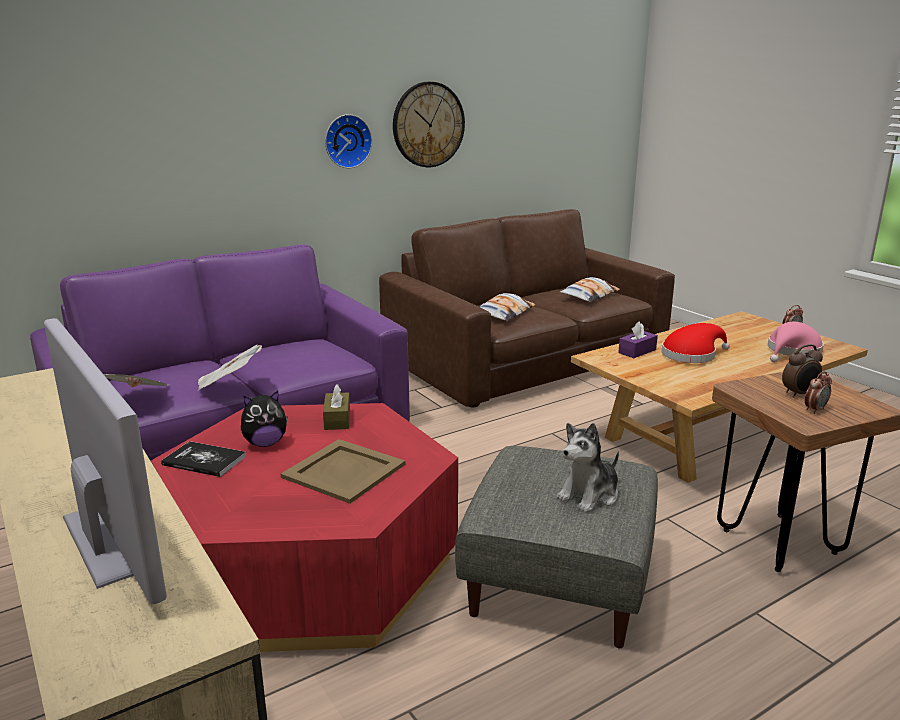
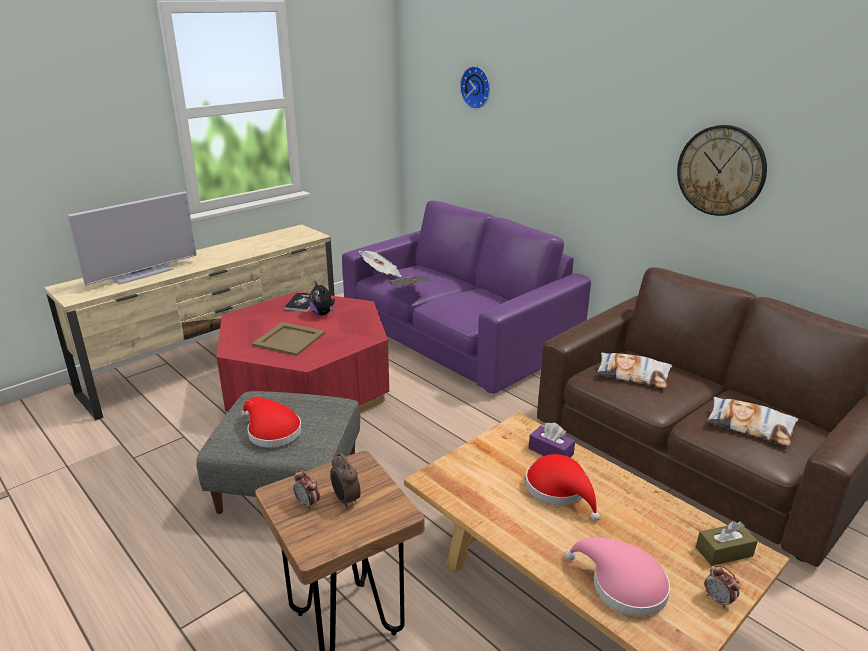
camera: 80 degrees right, 5 degrees up
brown tissue box [323,384,350,430] -> brown tissue box moved to [696,521,758,566]
wall clock [325,114,372,168] -> wall clock moved to [460,66,490,109]
plush toy [556,423,619,513] -> red hat [241,398,302,448]

